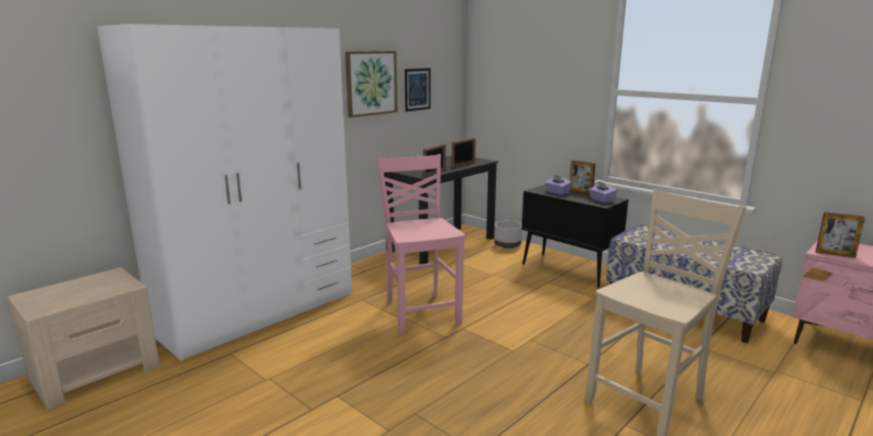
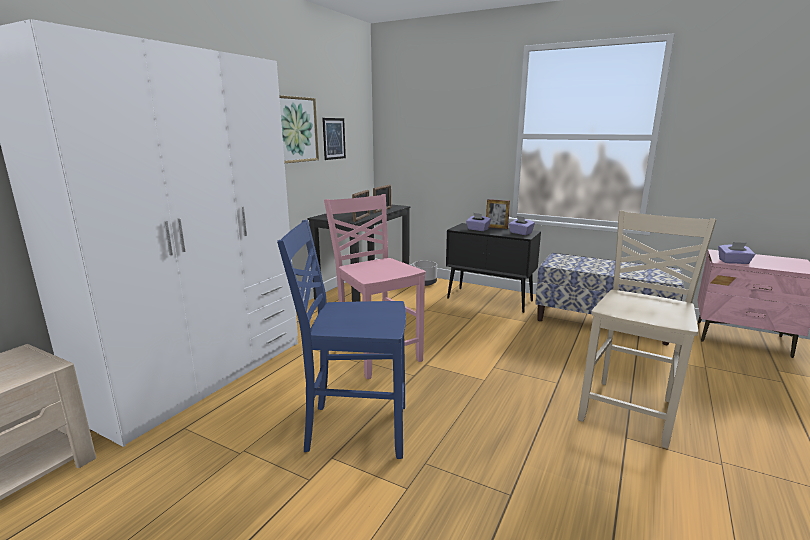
camera: 15 degrees left, 0 degrees up
picture frame [816,212,865,258] -> purple tissue box [718,242,755,264]
none -> blue chair [277,220,406,459]

